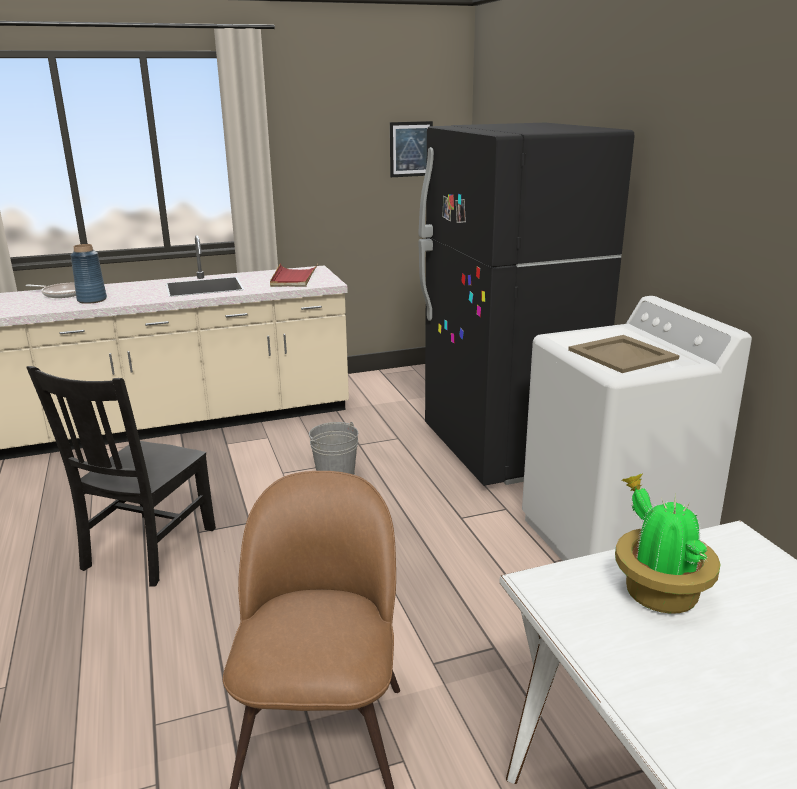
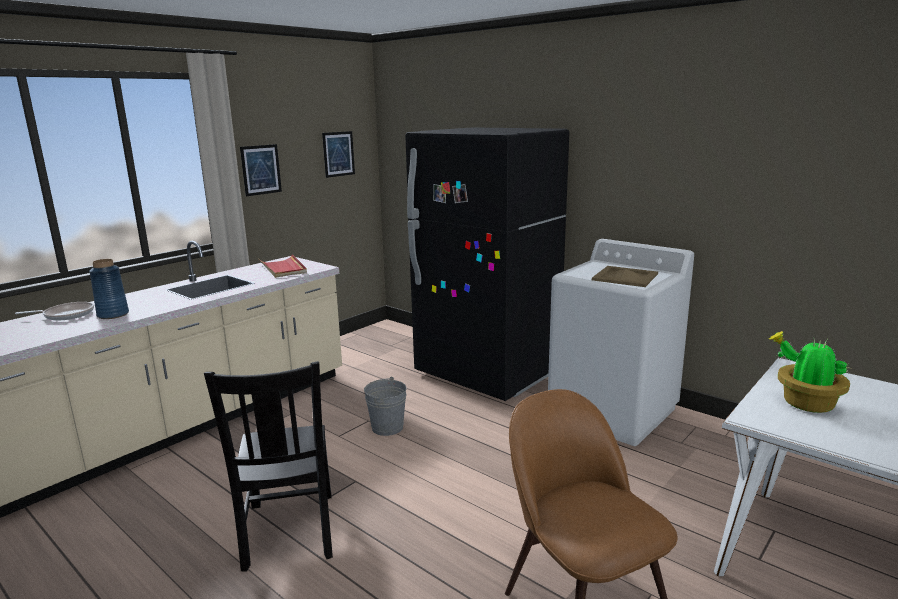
camera: 30 degrees left, 5 degrees down
none -> picture [240,144,282,196]

